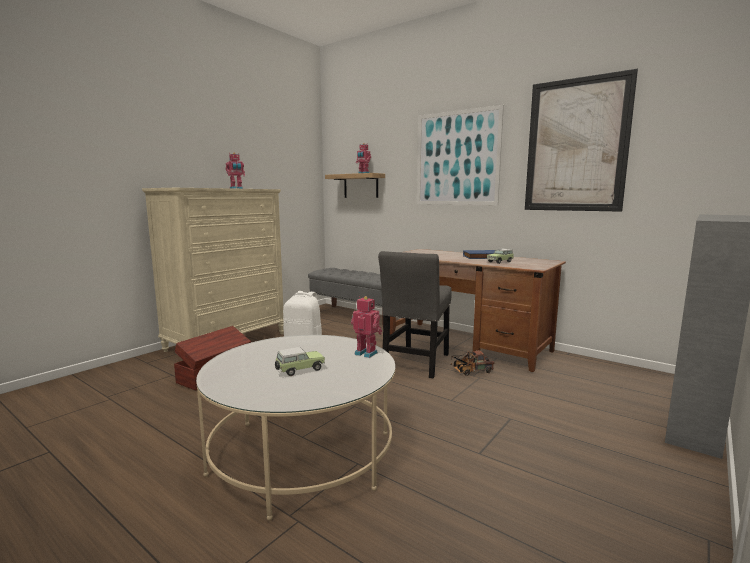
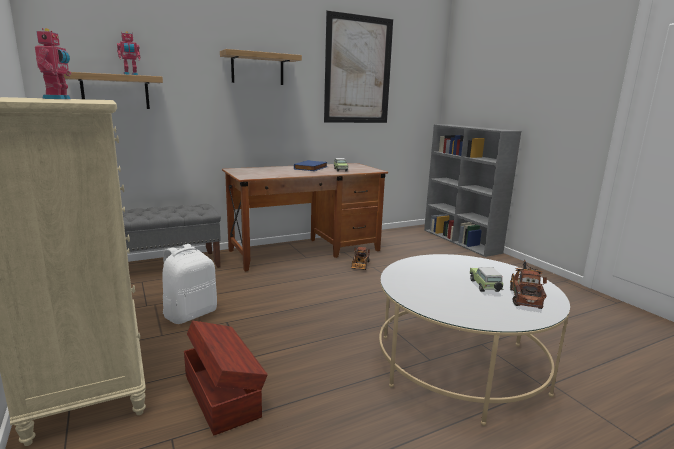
camera: 65 degrees left, 5 degrees up
toy robot [351,296,382,358] -> none
grey chair [378,251,452,378] -> none
picture [417,105,504,205] -> shelf [220,49,302,85]
none -> toy truck [510,260,547,309]

